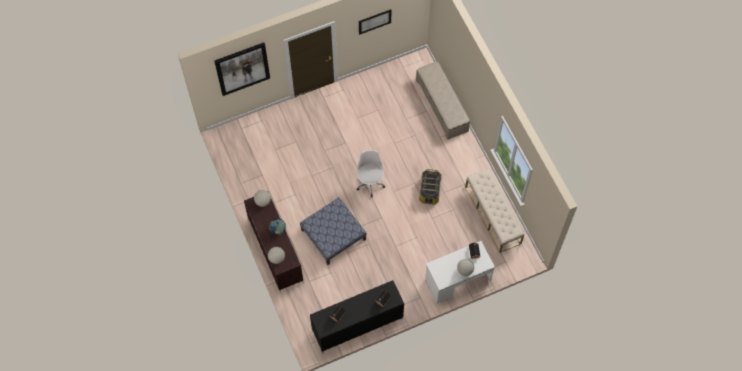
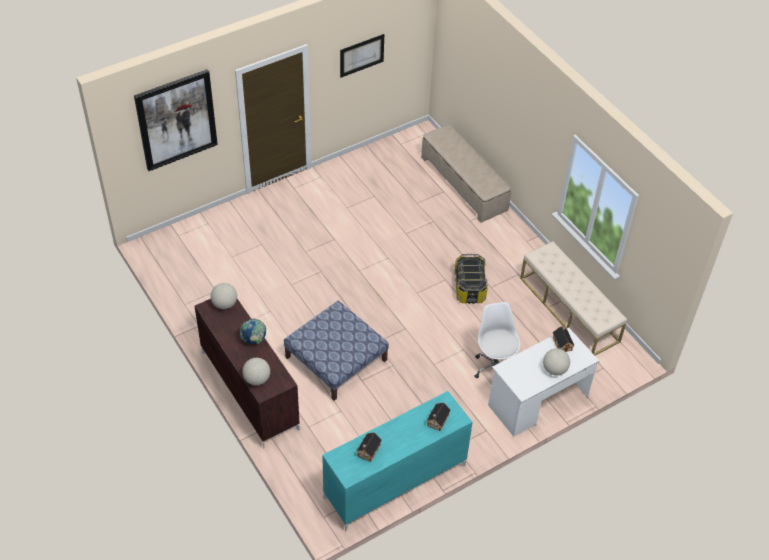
camera: 10 degrees left, 15 degrees down
black dresser [310,280,404,354] -> turquoise dresser [322,391,473,531]
white office chair [357,150,385,197] -> white office chair moved to [475,302,520,378]

